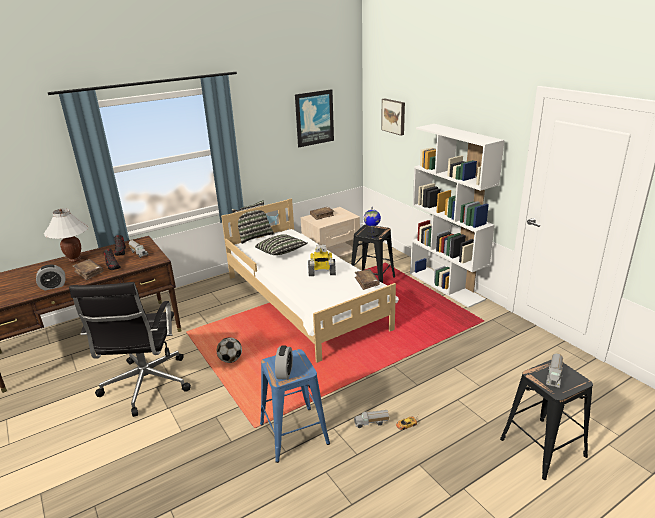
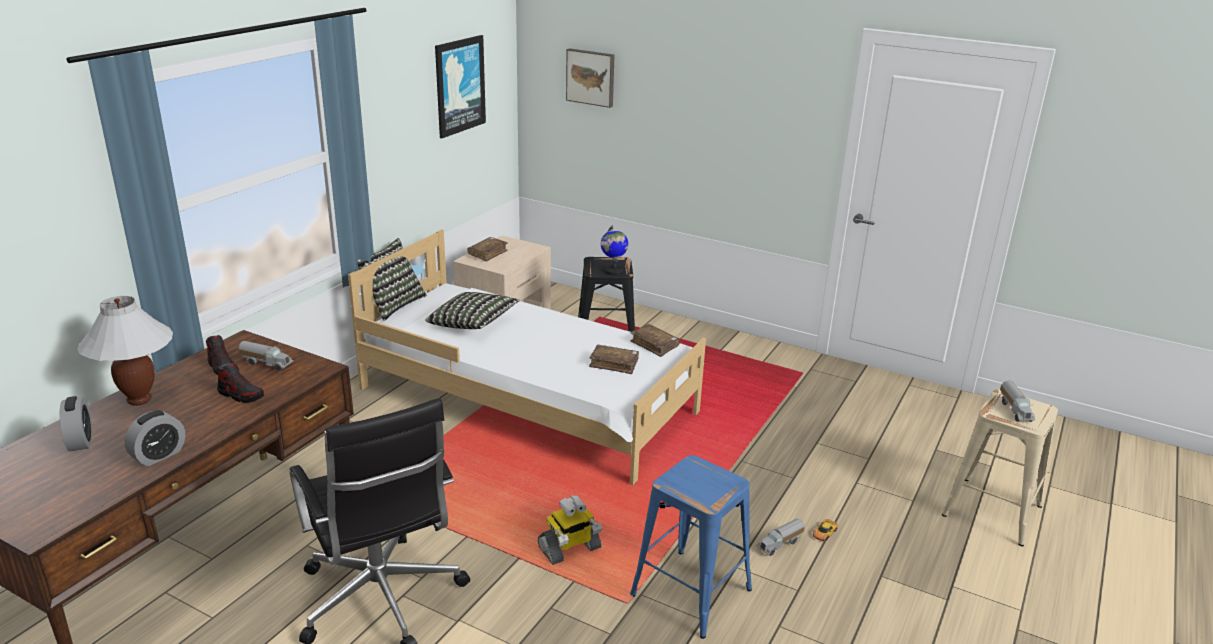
camera: 30 degrees left, 0 degrees up
brown book [73,259,103,281] -> brown book moved to [589,345,639,374]
football [217,337,242,363] -> none
alarm clock [275,346,293,380] -> alarm clock moved to [60,396,93,451]
toy robot [308,244,336,276] -> toy robot moved to [538,495,602,565]
white bookcase [410,124,505,308] -> none
black stool [500,359,593,480] -> beige stool [942,390,1058,546]

